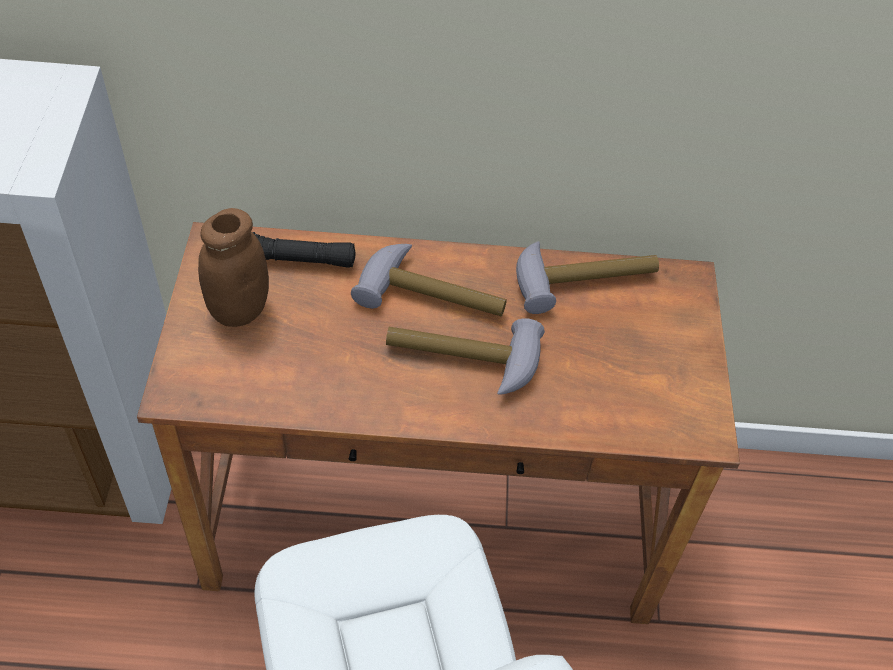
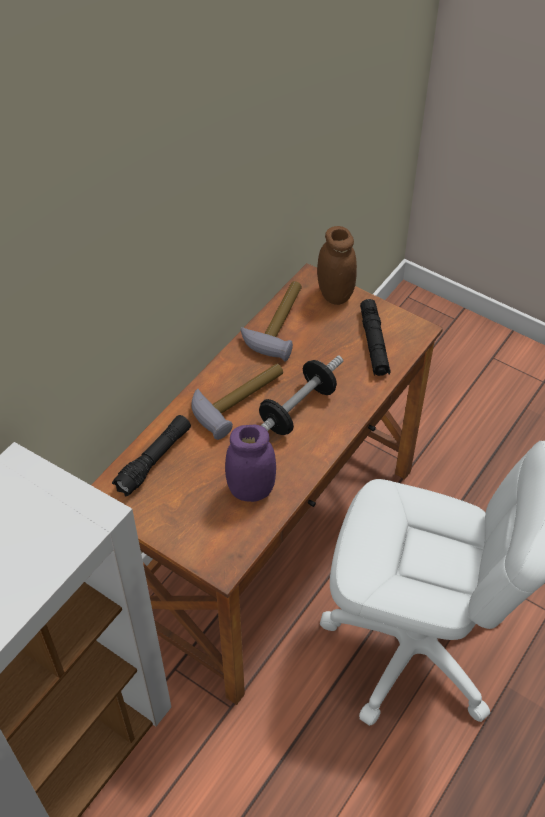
camera: 55 degrees left, 0 degrees up
brown jar [198,208,269,327] -> brown jar moved to [317,226,357,305]
hammer [386,318,545,395] -> dumbbell [259,355,343,435]
none -> purple jar [225,424,276,502]
none -> black flashlight [360,299,390,376]

